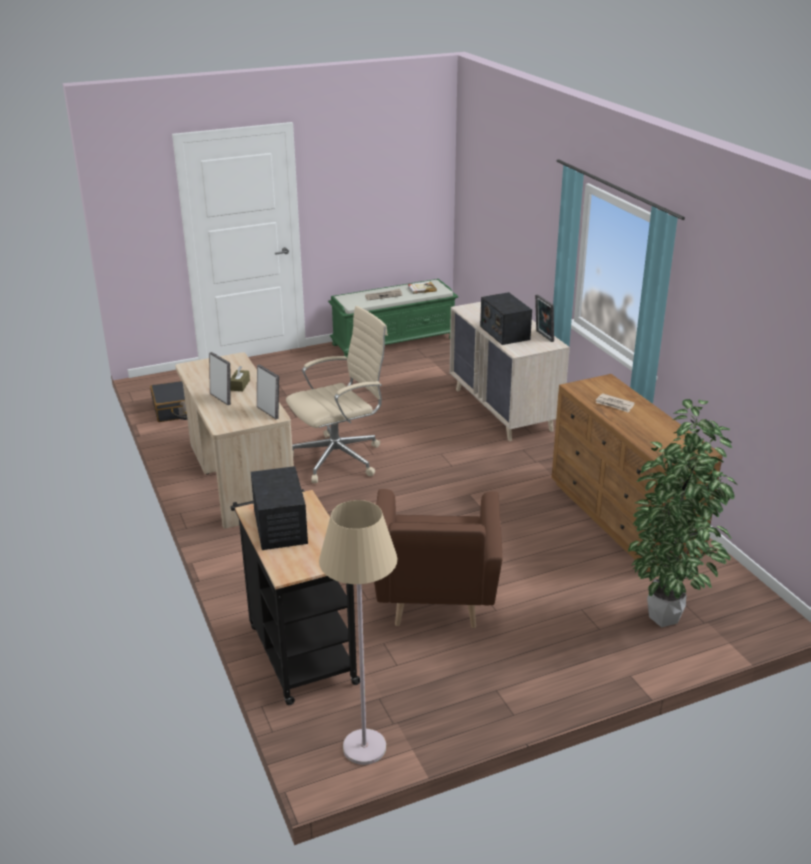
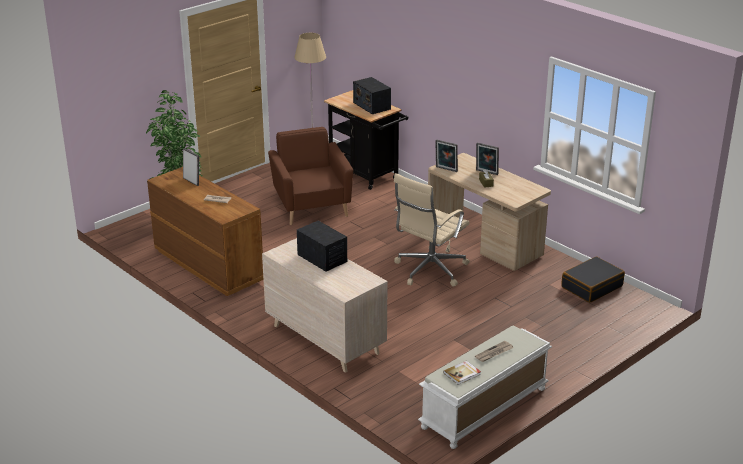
camera: 160 degrees right, 0 degrees up
green bench [328,279,459,357] -> white bench [418,326,552,449]
picture frame [535,294,554,342] -> picture frame moved to [183,148,199,186]

